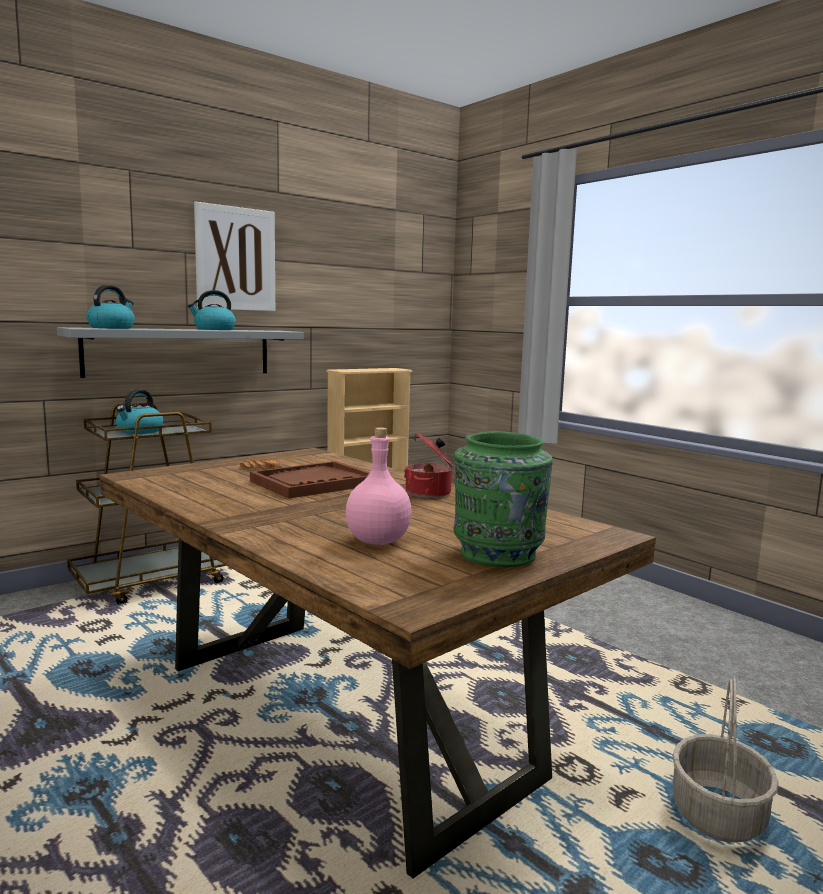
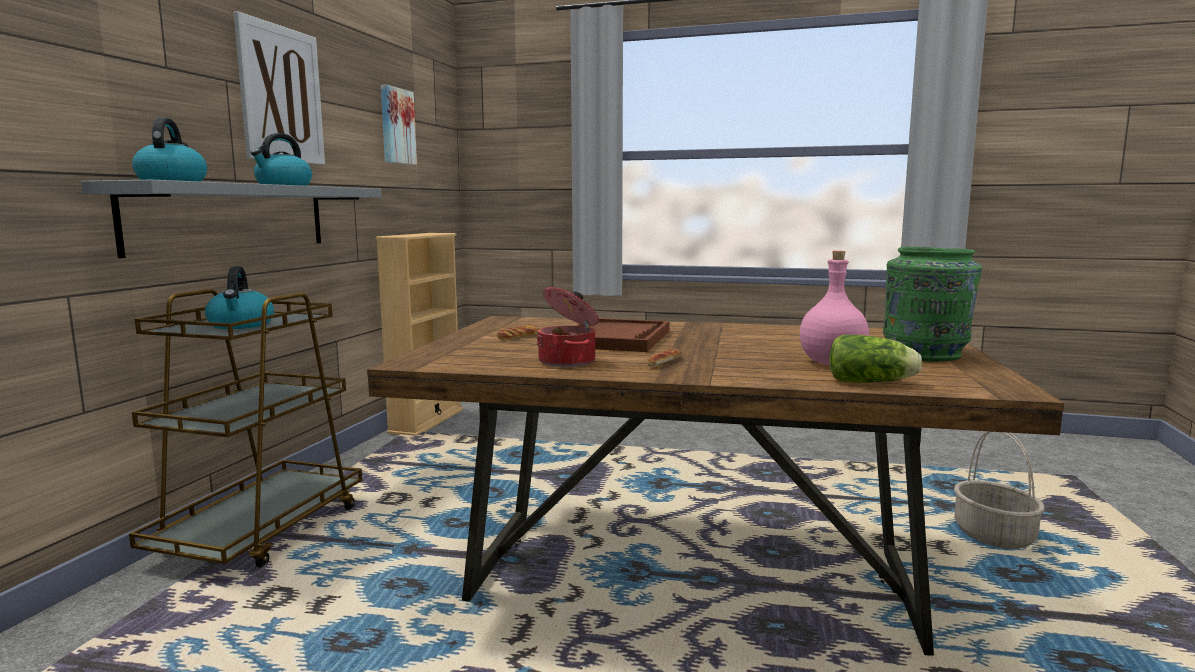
camera: 35 degrees left, 0 degrees up
cooking pot [404,432,453,498] -> cooking pot moved to [536,287,599,367]
none -> picture [381,85,417,165]
none -> bread [647,348,682,367]
none -> lettuce [829,335,922,383]

